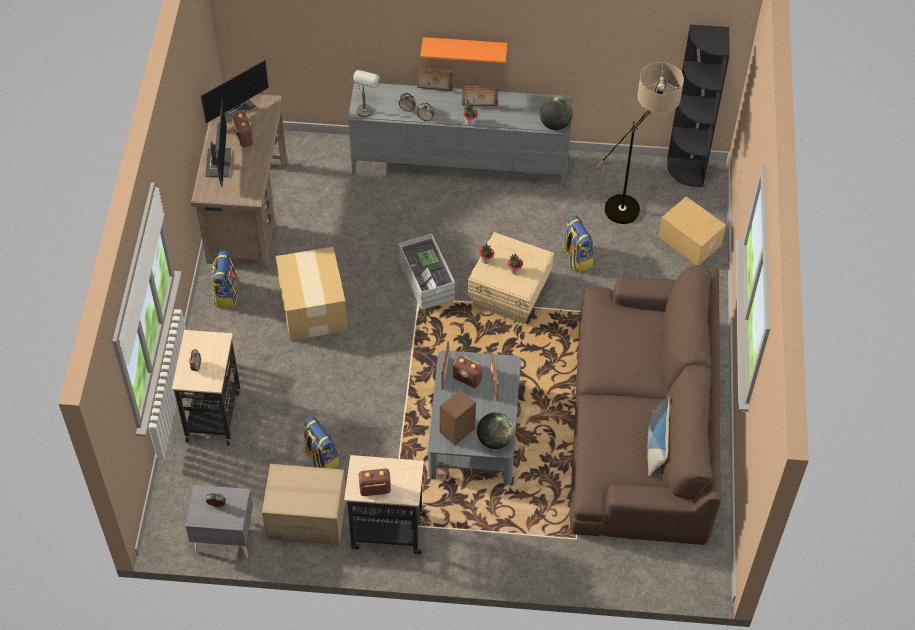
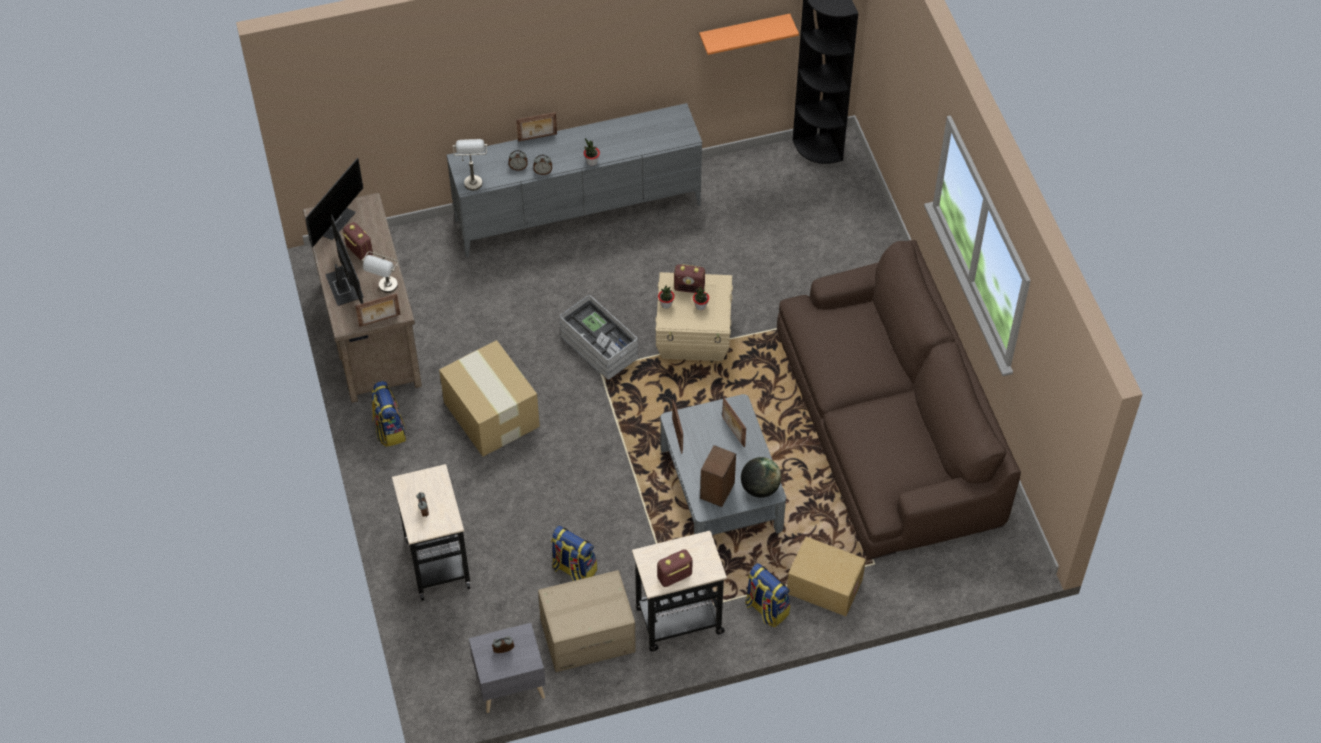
camera: 20 degrees left, 0 degrees up
orange shelf [420,37,507,63] -> orange shelf moved to [699,14,799,55]
radio [453,356,482,388] -> radio moved to [674,264,705,293]
picture frame [462,86,498,106] -> picture frame moved to [355,293,400,327]
globe [540,96,573,130] -> none
backpack [561,215,594,273] -> backpack moved to [745,563,790,627]
floor lamp [596,62,684,224] -> none
pillow [647,396,670,476] -> none
cardboard box [658,196,726,265] -> cardboard box moved to [787,537,866,616]
none -> grey table lamp [361,251,399,293]

